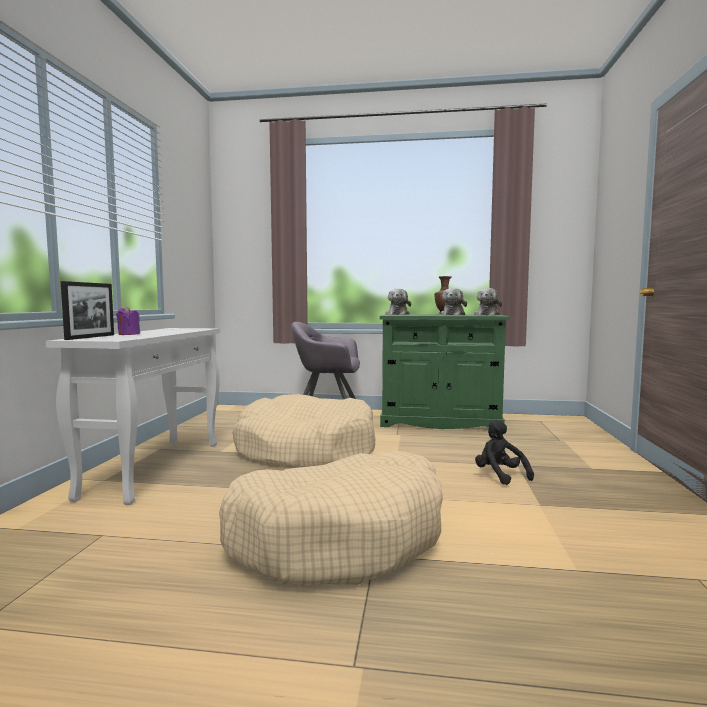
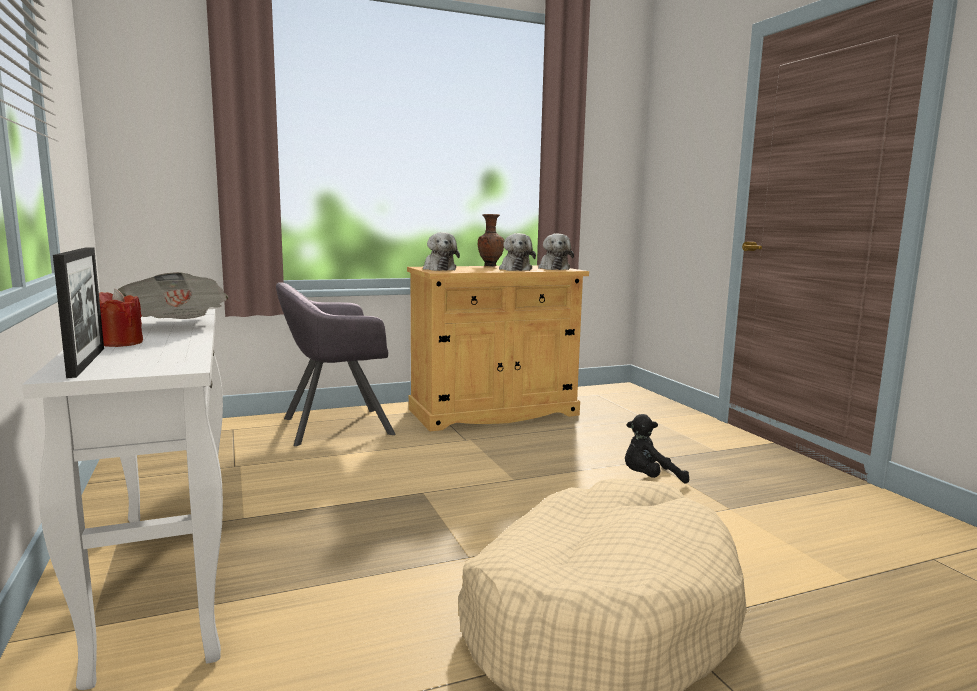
camera: 30 degrees left, 5 degrees up
purple candle [116,306,140,335] -> red candle [99,289,143,347]
beige dog bed [233,394,375,466] -> none
green cabinet [380,314,510,429] -> beige cabinet [407,265,589,432]
black plush toy [475,420,534,485] -> black plush toy turned 45 degrees counterclockwise [625,414,689,484]
none -> newspaper [118,272,229,319]

